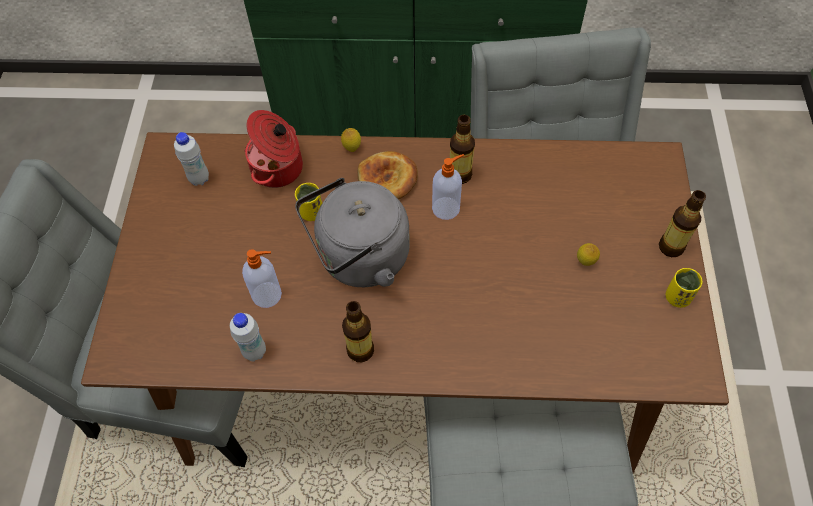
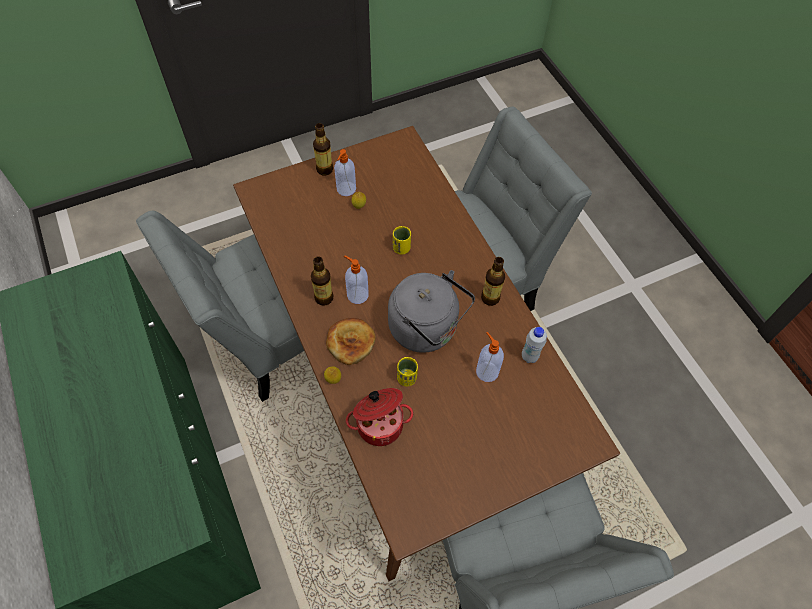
camera: 120 degrees left, 0 degrees up
white bottle [174,132,209,186] -> none
yellow cup [665,268,702,308] -> yellow cup moved to [393,226,411,255]
none -> soap dispenser [334,149,356,196]

